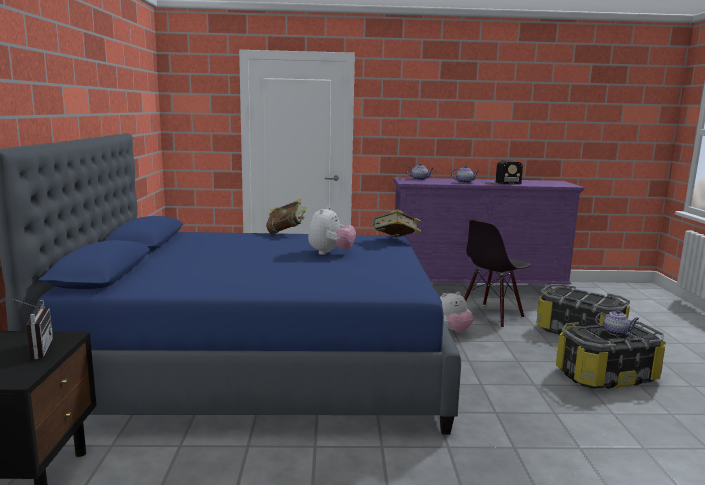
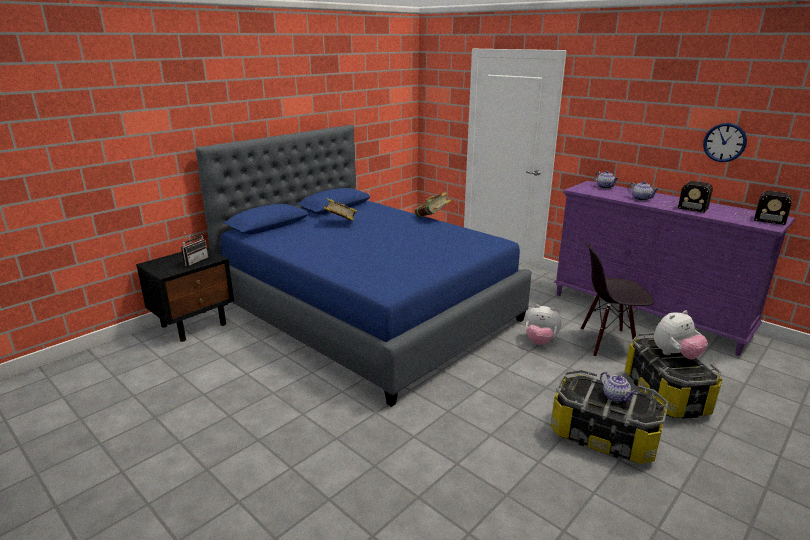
camera: 45 degrees right, 10 degrees up
plush toy [308,206,356,255] -> plush toy moved to [654,310,708,359]
book [372,209,421,237] -> book moved to [324,198,357,221]
none -> wall clock [703,123,747,162]
none -> radio [735,191,792,225]

